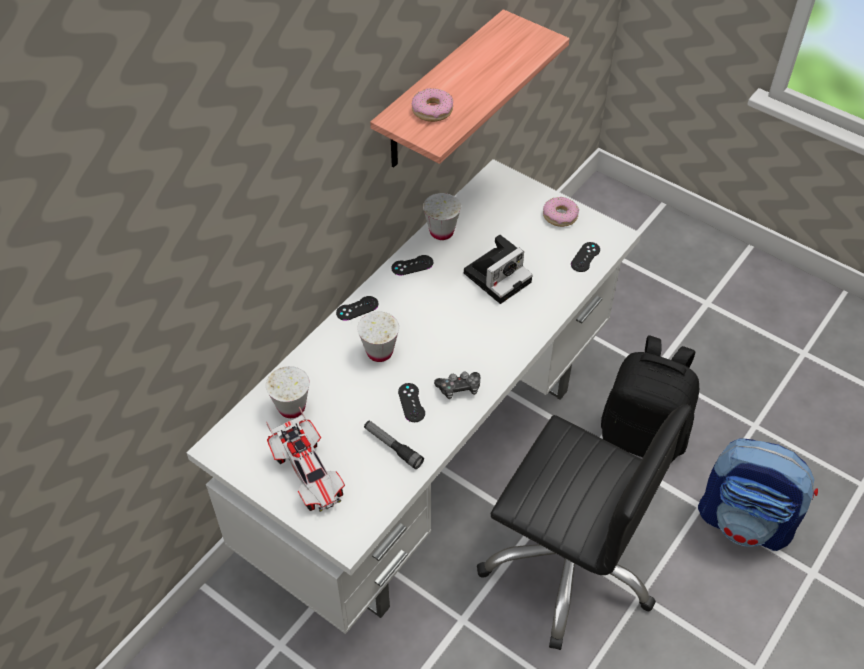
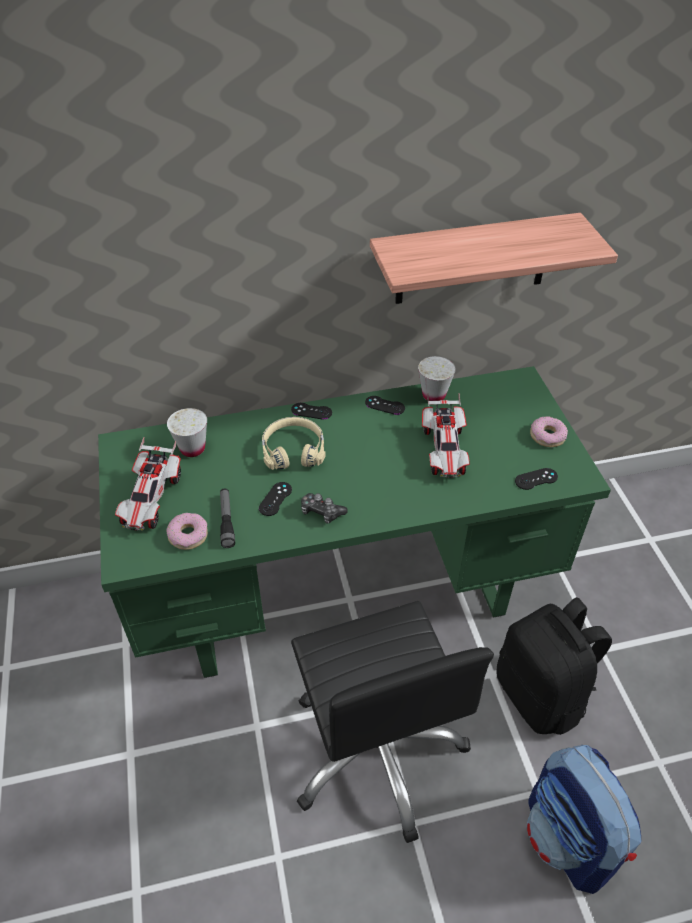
camera: 40 degrees right, 5 degrees down
white desk [187,159,641,634] -> green desk [98,366,611,678]
white cup [357,312,399,362] -> beige headphones [262,417,325,470]
donut [412,88,453,122] -> donut moved to [166,513,208,550]
camera [464,235,533,304] -> toy car [422,393,470,478]

